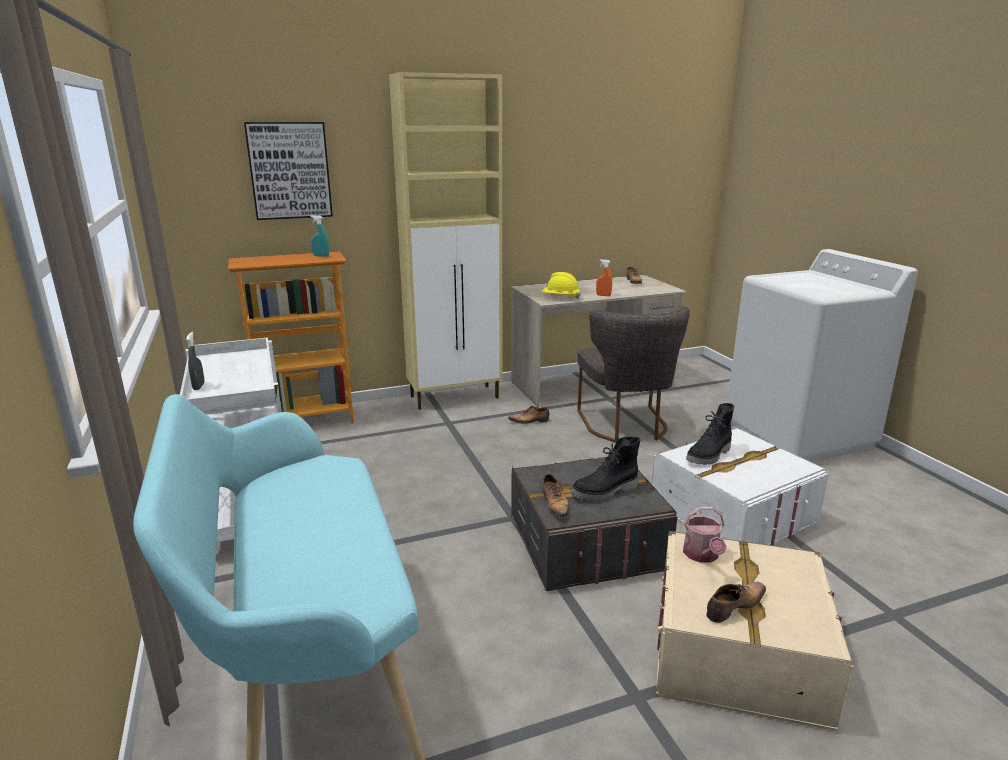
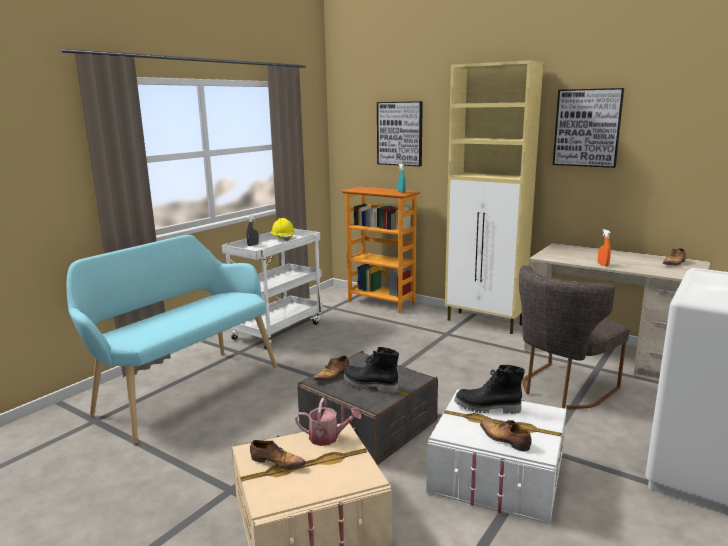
camera: 55 degrees right, 5 degrees down
shoe [508,406,550,424] -> shoe moved to [480,420,532,452]
yellow hard hat [542,272,581,299] -> yellow hard hat moved to [271,218,295,241]
watering can [683,507,727,563] -> watering can turned 135 degrees counterclockwise [295,398,362,446]
none -> picture [553,88,624,168]

